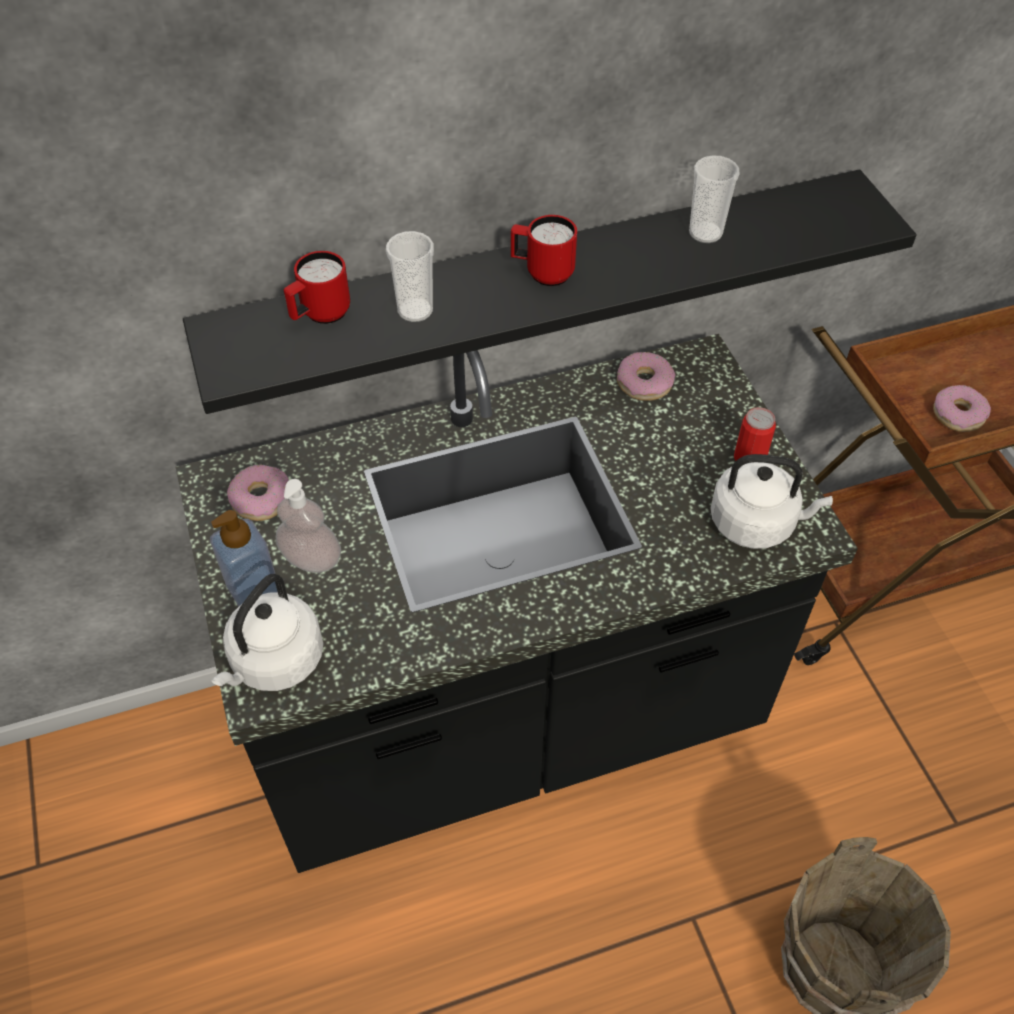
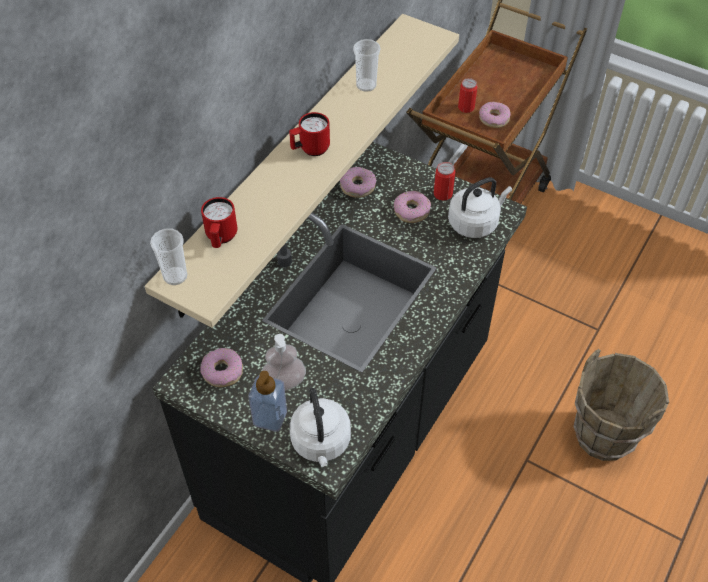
camera: 40 degrees left, 0 degrees up
black shelf [183,169,917,414] -> beige shelf [144,14,459,328]
cup [386,231,434,322] -> cup moved to [150,228,187,285]
none -> donut [394,191,431,223]
none -> can [458,78,478,113]

